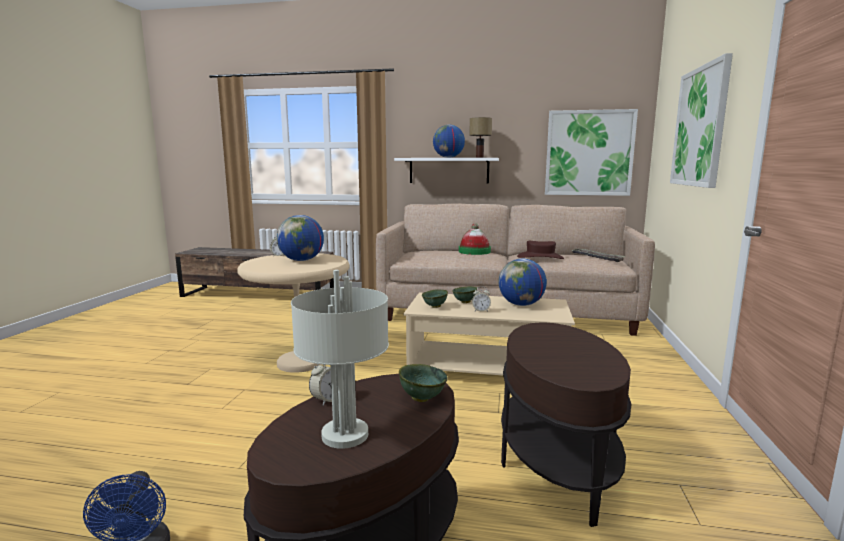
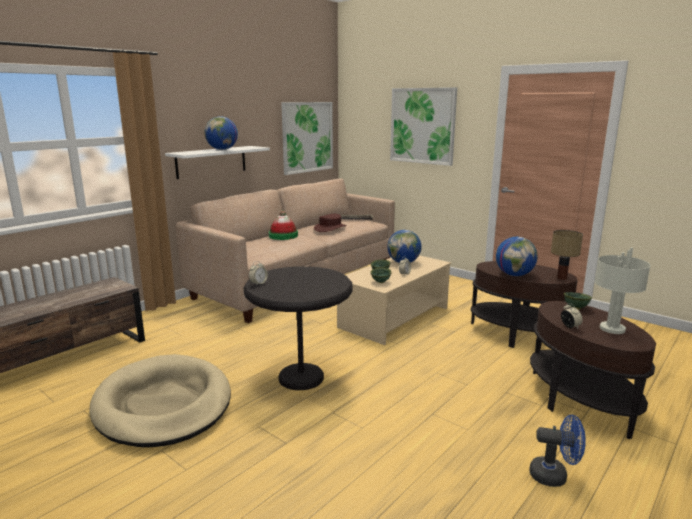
camera: 60 degrees left, 5 degrees up
beige side table [237,253,350,373] -> black side table [244,266,353,390]
globe [277,215,324,261] -> globe moved to [496,237,537,276]
table lamp [469,117,492,158] -> table lamp moved to [551,230,583,280]
none -> beige dog bed [89,354,231,447]

